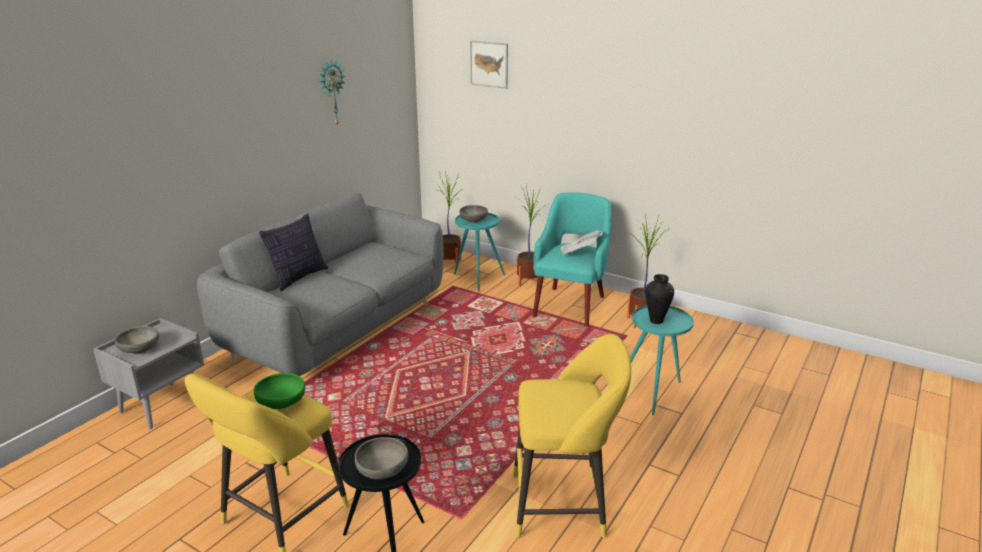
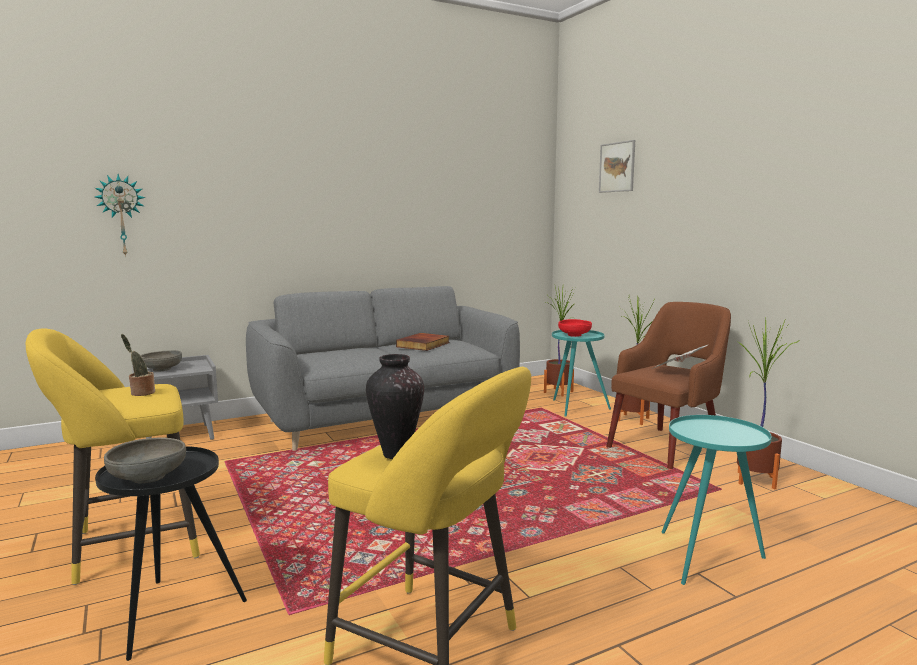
camera: 30 degrees right, 15 degrees down
green bowl [254,373,305,409] -> potted plant [121,334,155,396]
pillow [259,214,328,291] -> none
wall clock [320,60,345,125] -> wall clock moved to [95,174,145,257]
grey bowl [460,205,488,223] -> red bowl [558,319,592,337]
turquoise armchair [533,192,611,327] -> brown armchair [606,302,731,469]
vase [645,274,674,324] -> vase moved to [366,354,424,459]
none -> book [396,333,450,351]

